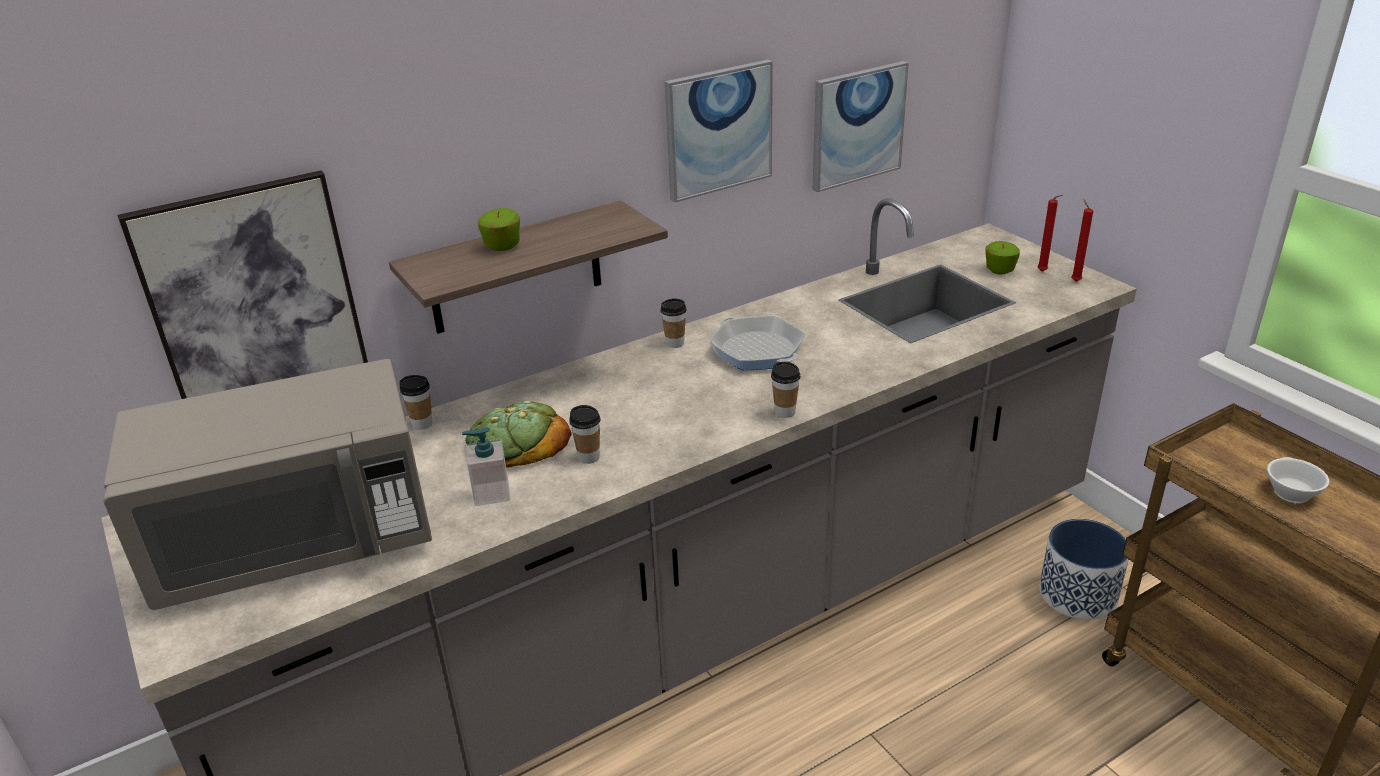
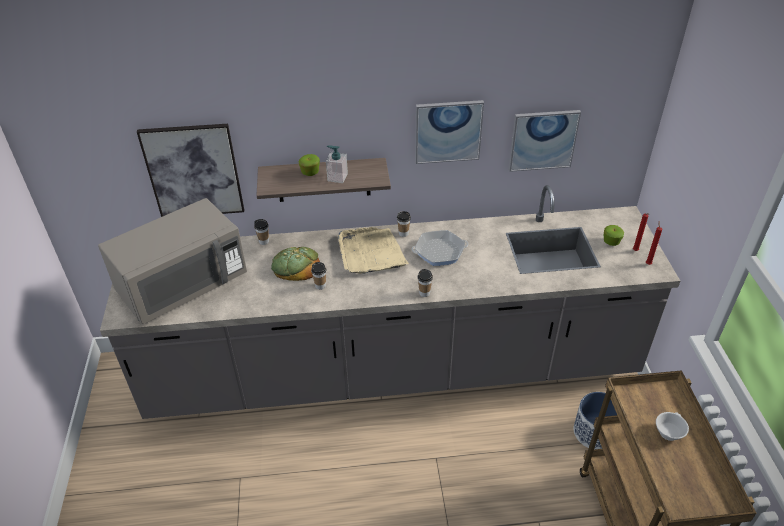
camera: 25 degrees right, 10 degrees up
grey microwave [103,359,432,610] -> grey microwave turned 45 degrees counterclockwise [98,198,247,324]
soap dispenser [462,427,510,506] -> soap dispenser moved to [326,145,348,183]
frying pan [710,316,805,370] -> frying pan turned 90 degrees clockwise [411,230,468,266]
none -> beige tray [338,227,409,274]

